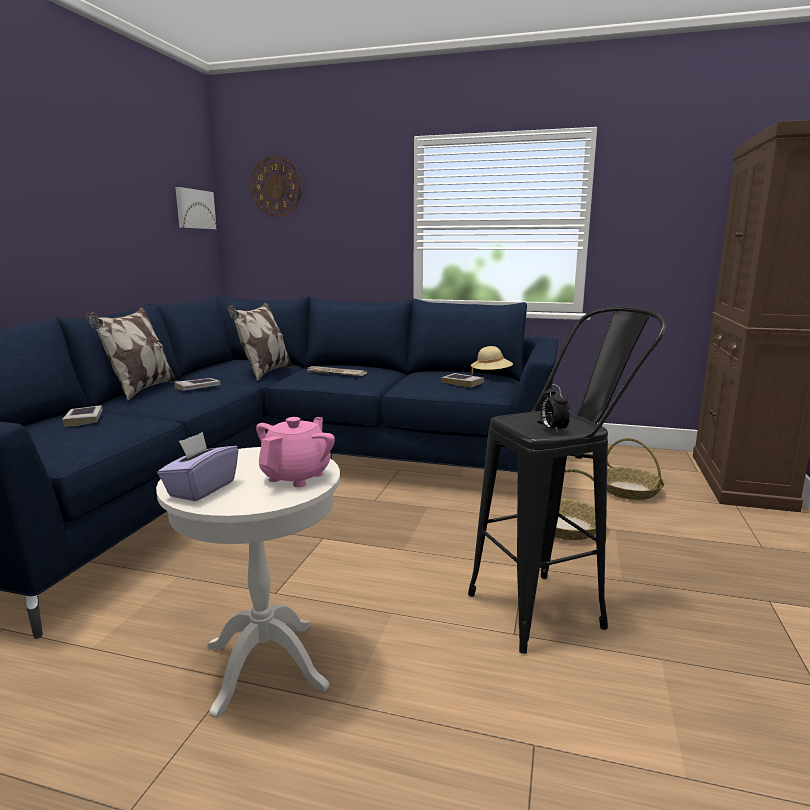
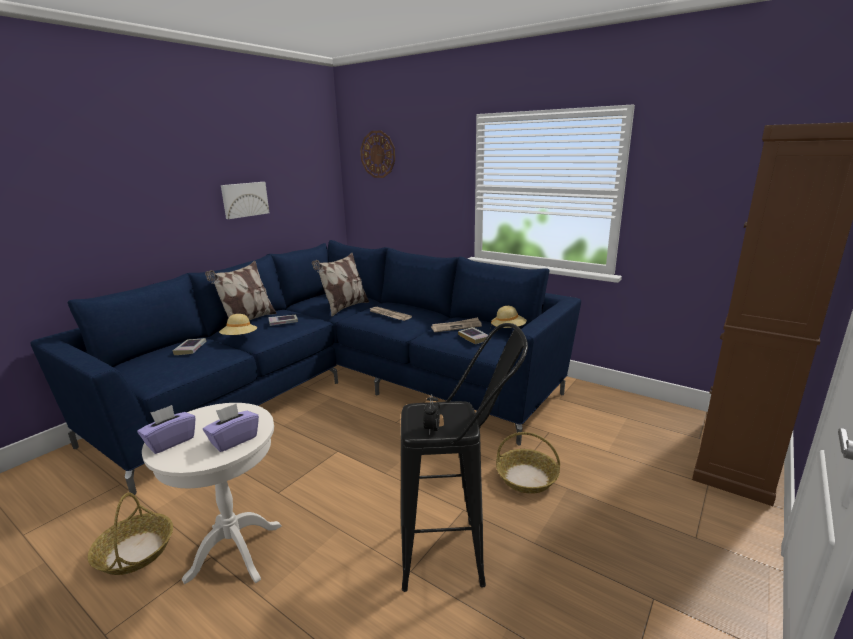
camera: 20 degrees right, 5 degrees up
picture [175,187,216,229] -> picture moved to [221,182,269,219]
pink teapot [256,417,335,487] -> purple tissue box [203,404,259,452]
basket [607,438,665,500] -> basket moved to [88,493,173,575]
none -> beige hat [219,314,257,335]
none -> newspaper [431,317,482,332]

